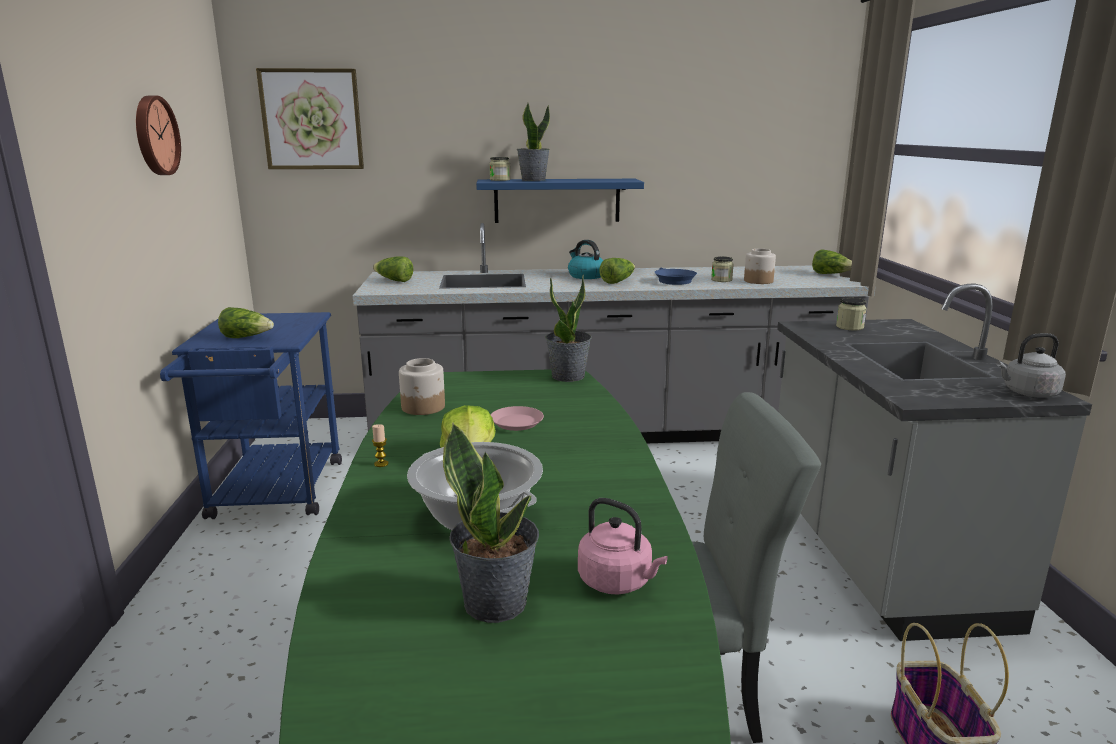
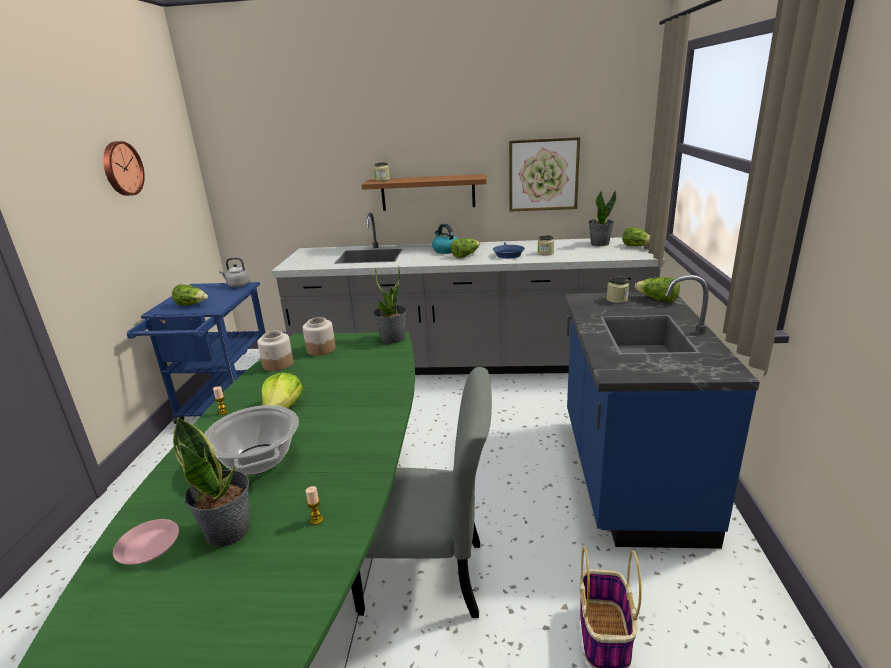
camera: 10 degrees right, 5 degrees up
picture [256,68,364,169] -> picture moved to [509,137,580,212]
lettuce [373,256,413,282] -> lettuce moved to [635,277,680,302]
blue shelf [476,179,644,223] -> brown shelf [362,174,487,211]
pink plate [491,406,544,431] -> pink plate moved to [113,519,179,565]
potted plant [517,103,550,181] -> potted plant moved to [588,190,616,246]
pink kettle [578,498,668,594] -> candle [306,486,324,525]
jar [744,249,776,284] -> jar moved to [303,317,336,356]
grey counter [777,283,1092,641] -> blue counter [565,275,760,549]
grey kettle [996,333,1066,397] -> grey kettle moved to [219,258,250,287]

